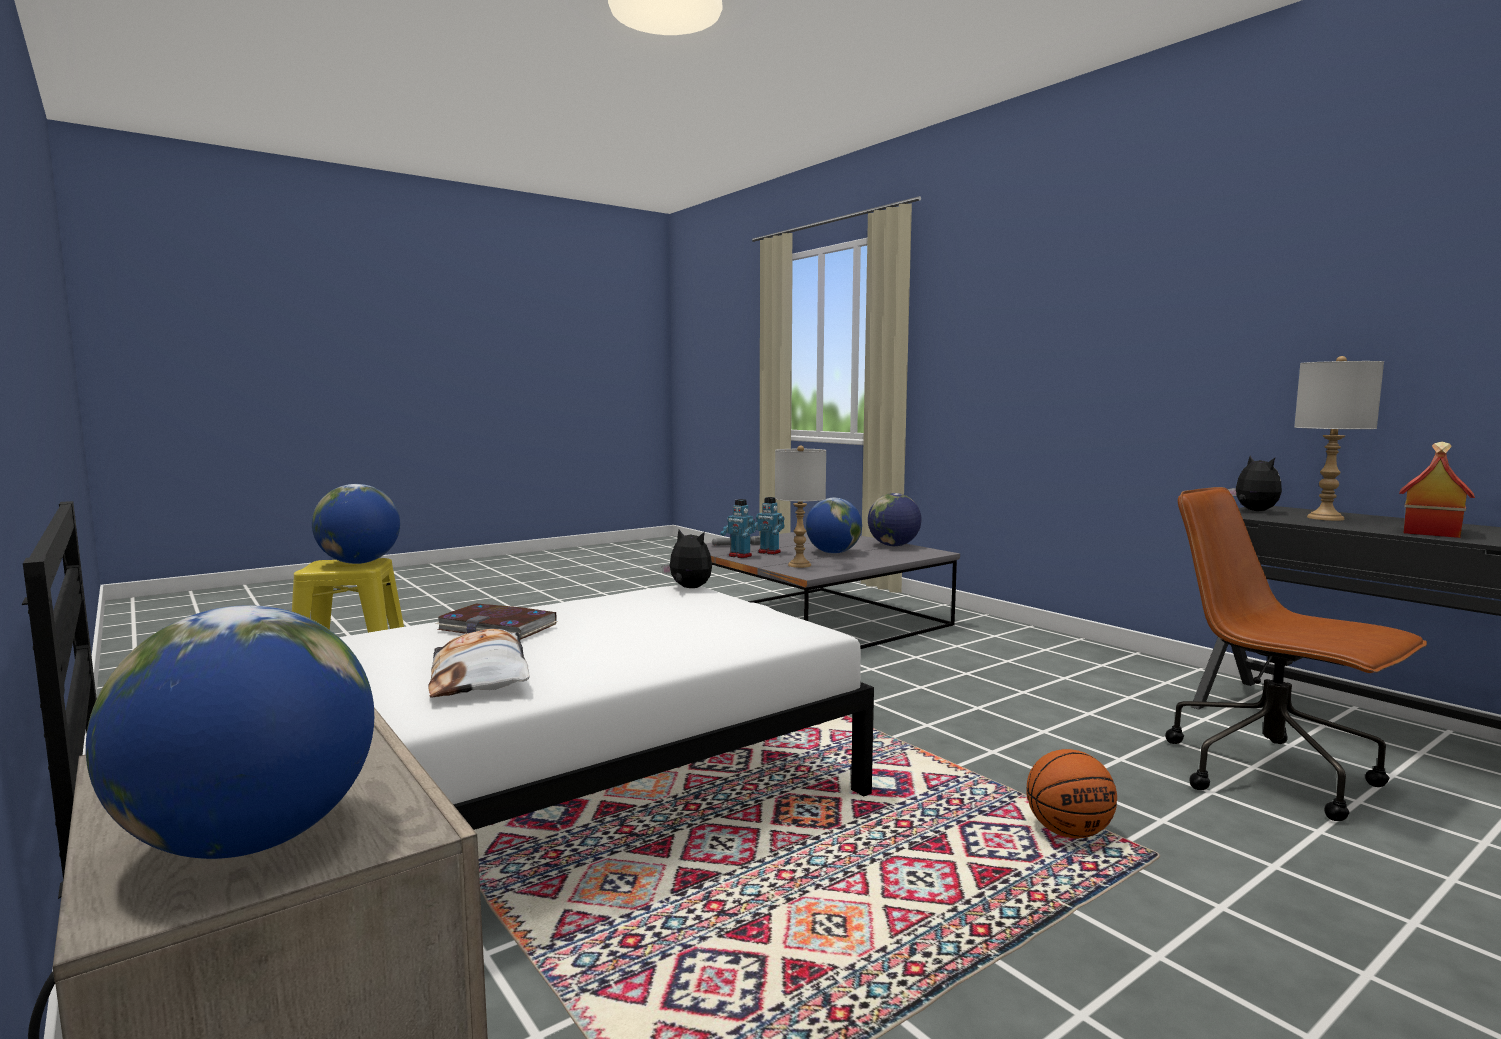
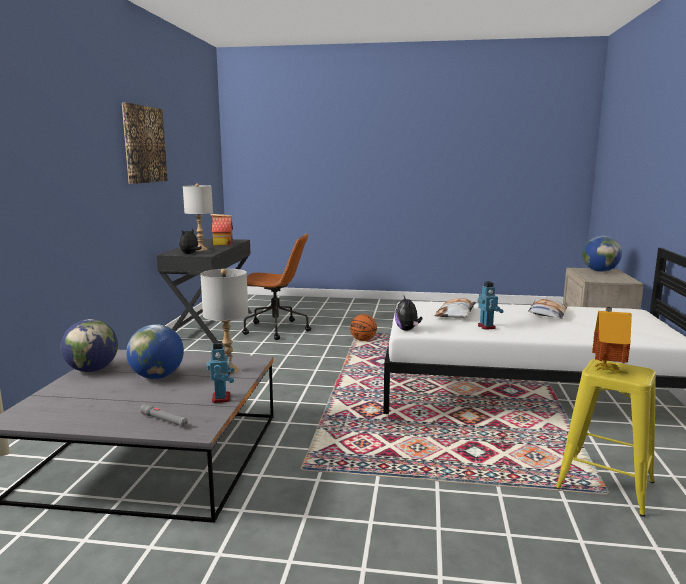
camera: 135 degrees left, 5 degrees up
globe [312,484,400,564] -> toy house [592,307,632,373]
book [435,604,557,640] -> none
toy robot [753,497,784,555] -> toy robot moved to [478,281,504,330]
brown office chair [1165,487,1427,821] -> brown office chair turned 90 degrees counterclockwise [242,233,311,340]
none -> picture [122,102,168,184]
none -> pillow [434,298,476,318]

